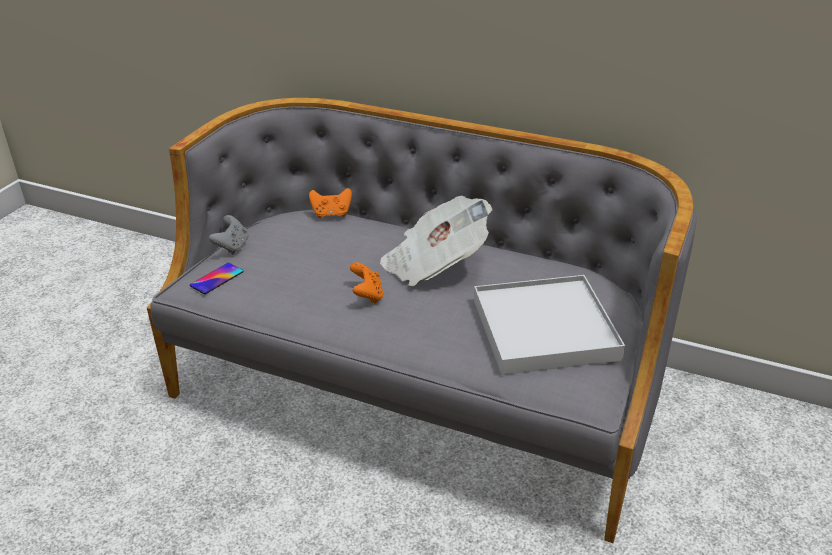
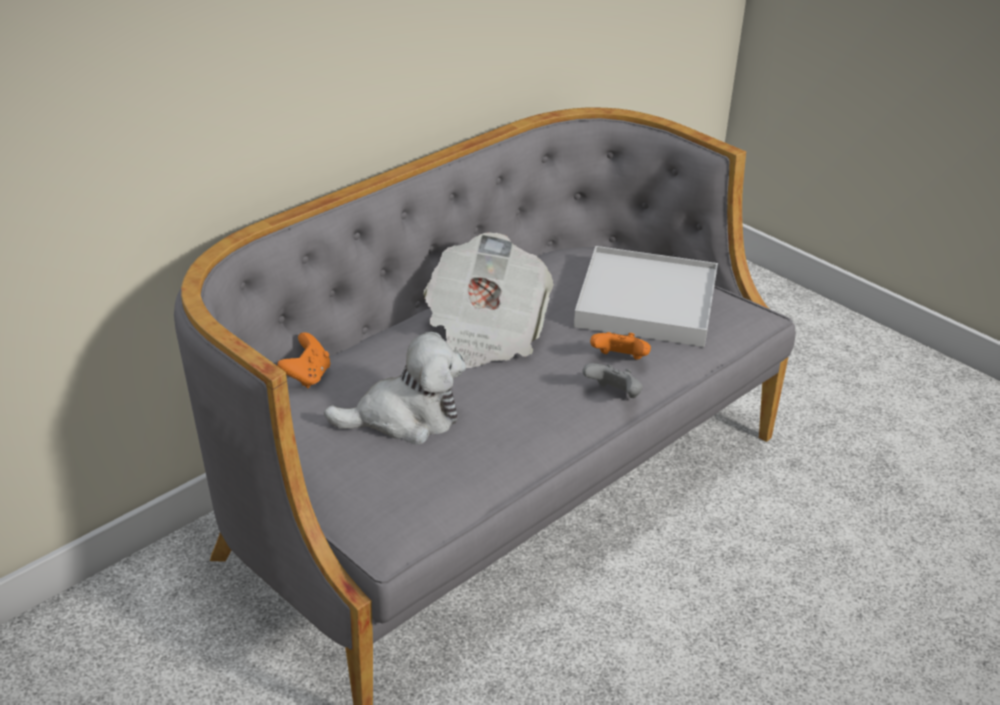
camera: 70 degrees left, 0 degrees up
phone [190,263,244,294] -> none
grey game controller [209,215,249,255] -> grey game controller moved to [582,363,643,398]
orange game controller [350,262,384,304] -> orange game controller moved to [590,332,651,360]
none -> plush toy [324,332,466,445]

